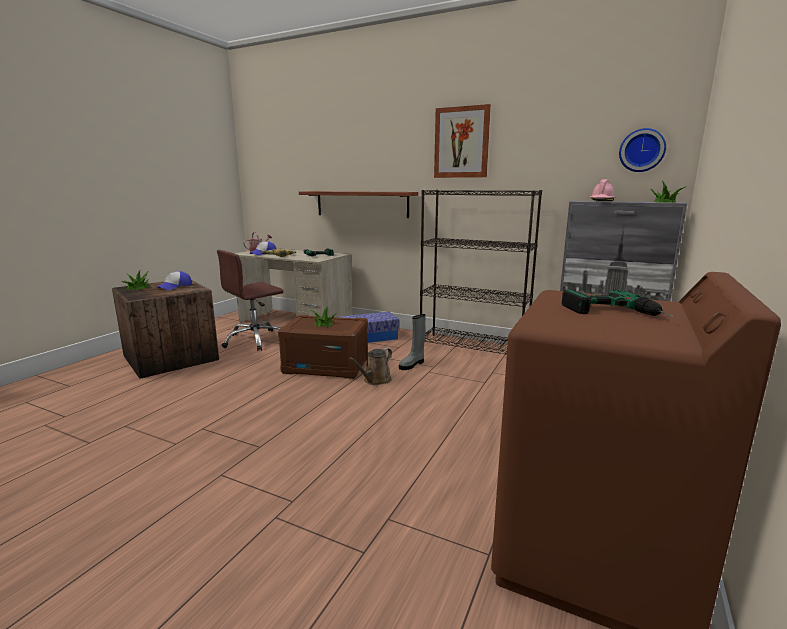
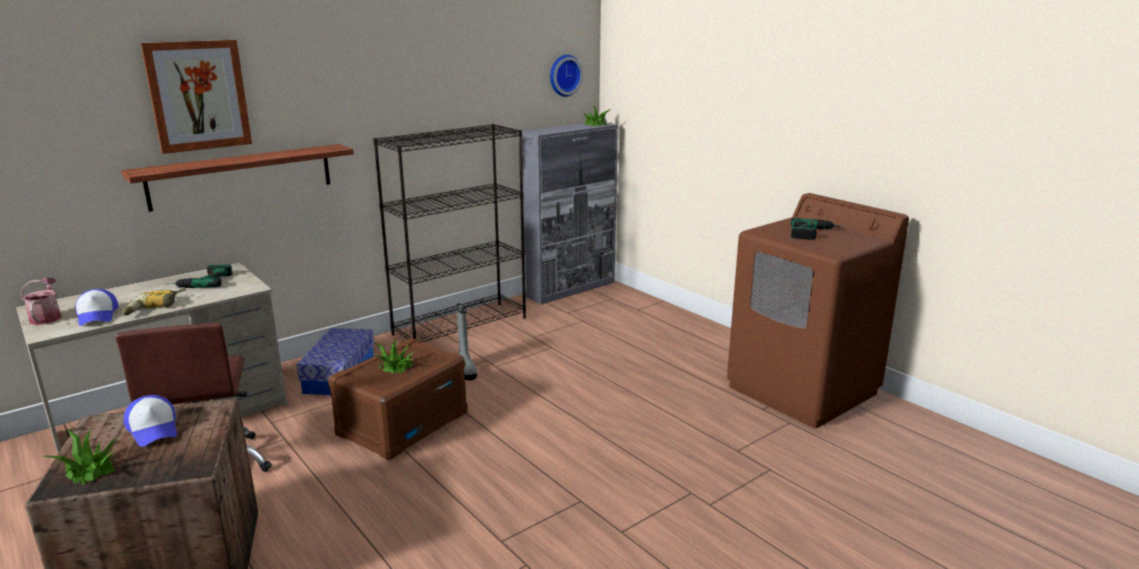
camera: 65 degrees left, 5 degrees up
brown watering can [349,348,392,385] -> none
picture [434,104,491,178] -> picture moved to [141,40,252,154]
pink hard hat [589,179,616,201] -> none

